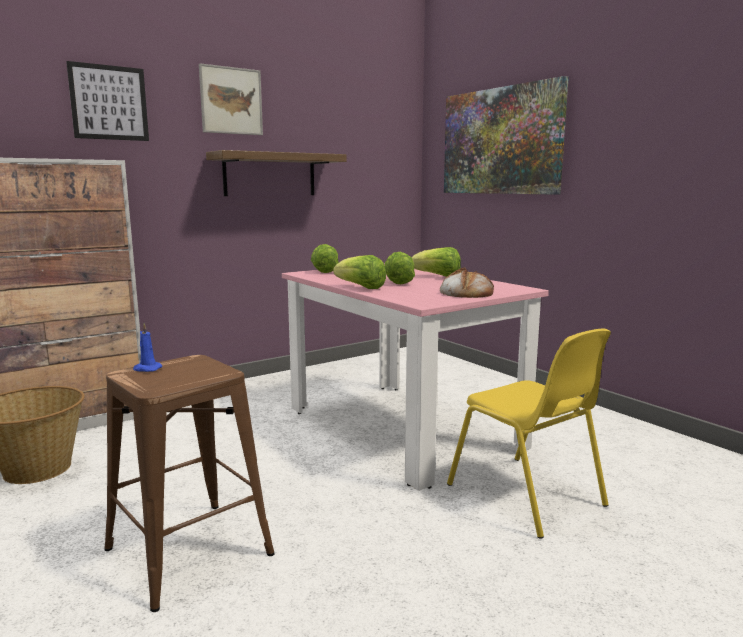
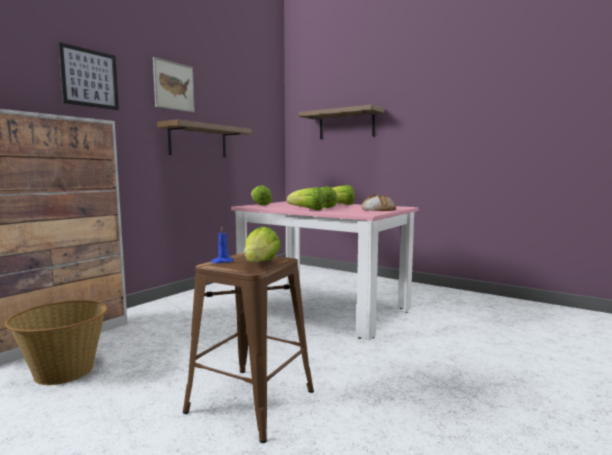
camera: 20 degrees left, 5 degrees down
picture [444,76,569,195] -> shelf [299,104,384,139]
yellow chair [447,329,611,539] -> none
none -> lettuce [244,226,281,262]

